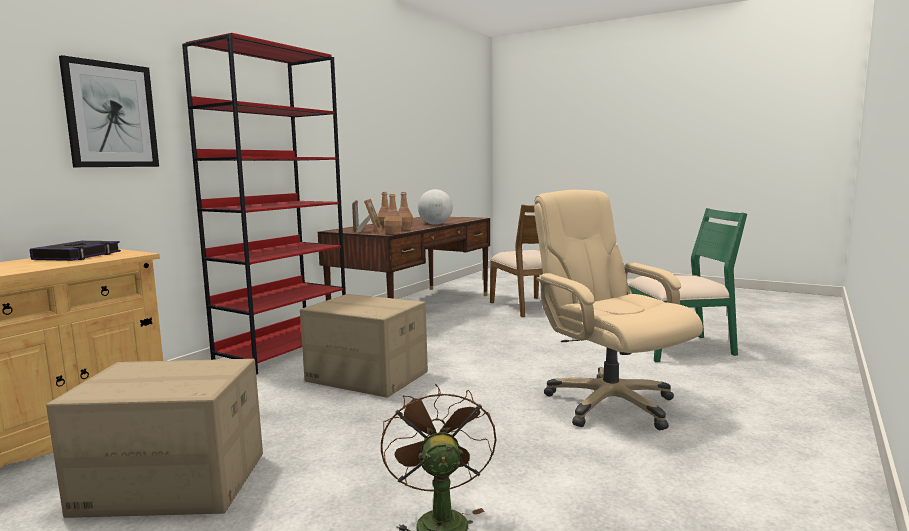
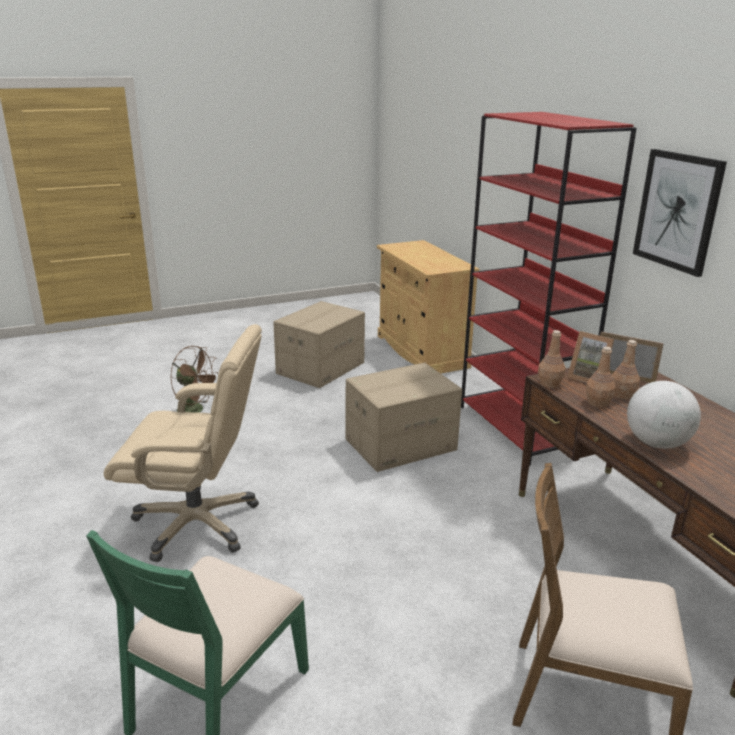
camera: 125 degrees right, 15 degrees up
book [30,241,121,261] -> none
picture [59,55,159,167] -> picture moved to [633,149,727,277]

